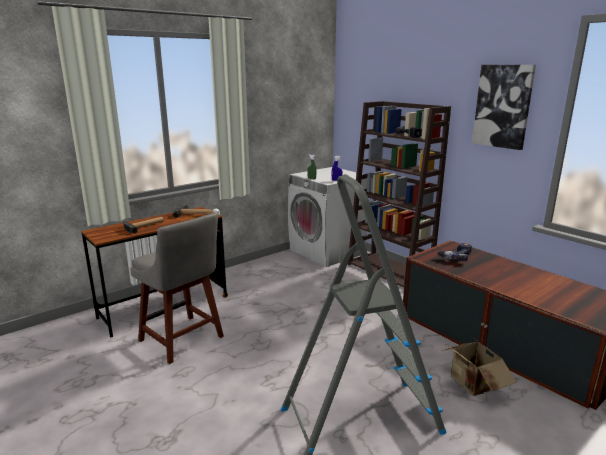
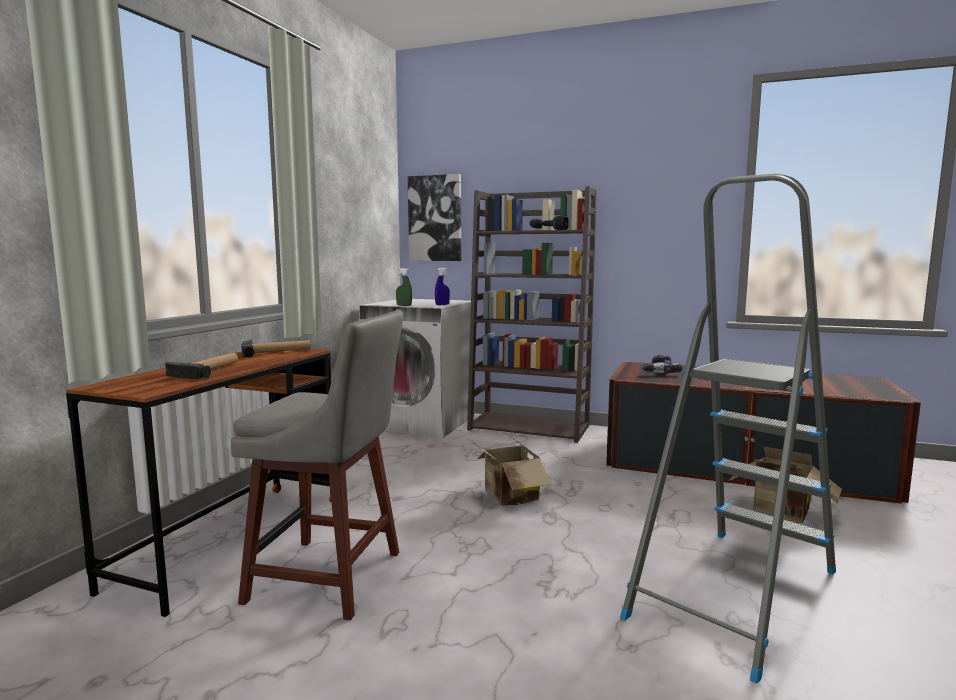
camera: 30 degrees left, 10 degrees down
picture [472,65,536,150] -> picture moved to [408,174,461,261]
none -> cardboard box [469,434,551,506]

